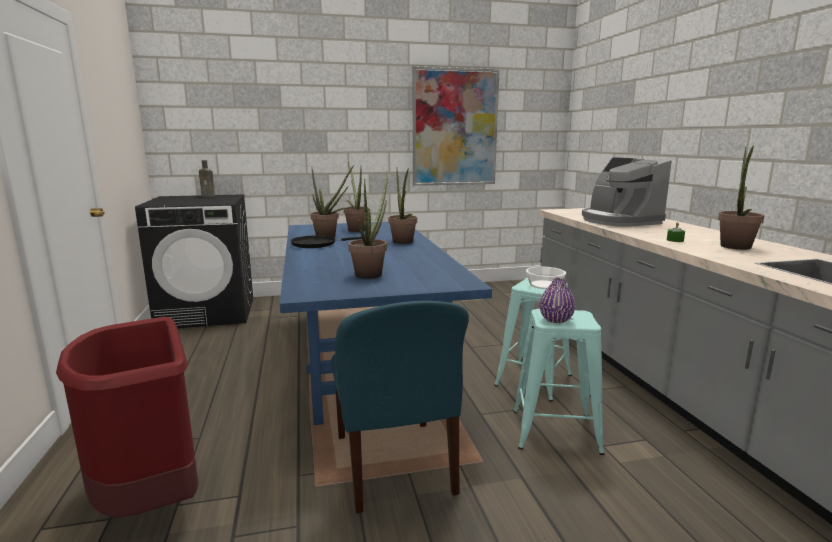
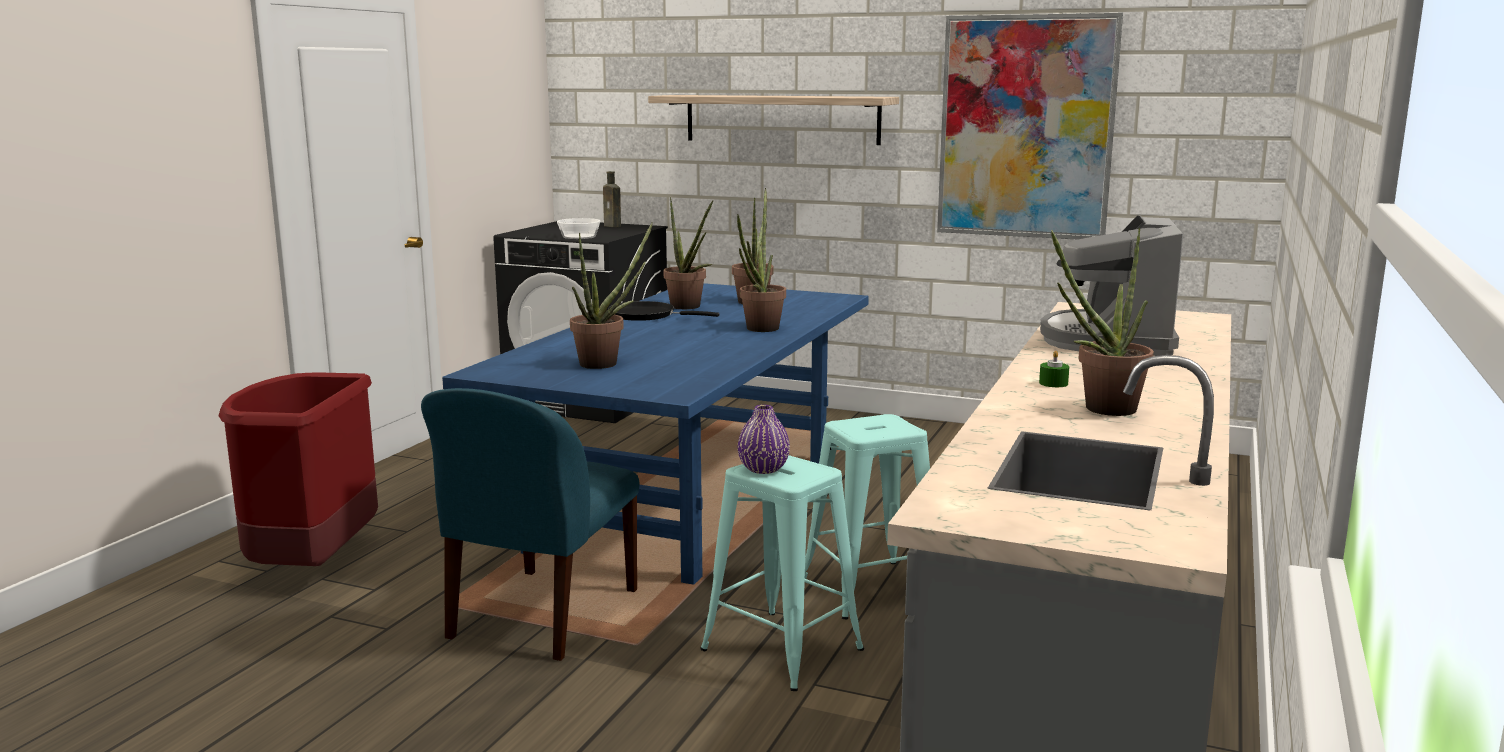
camera: 35 degrees right, 0 degrees up
bowl [526,267,566,289] -> bowl moved to [557,218,600,239]
none -> shelf [648,95,899,145]

